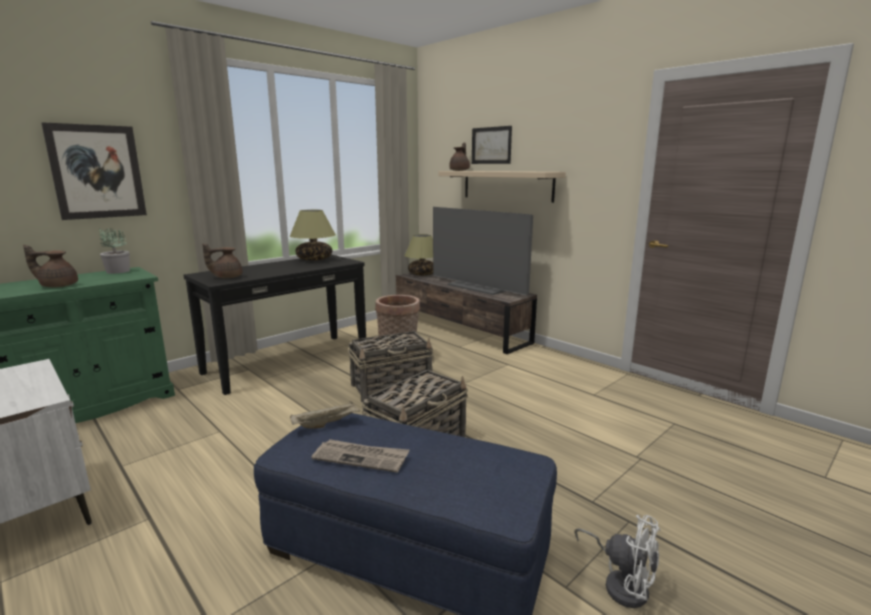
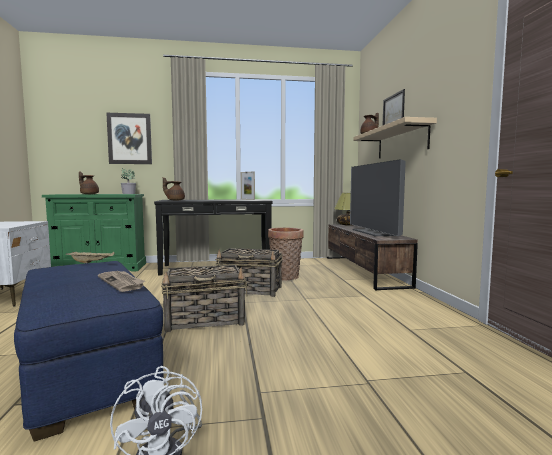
camera: 35 degrees right, 10 degrees down
table lamp [290,210,336,261] -> picture frame [241,171,255,200]
newspaper [311,439,409,473] -> newspaper moved to [98,271,145,292]

